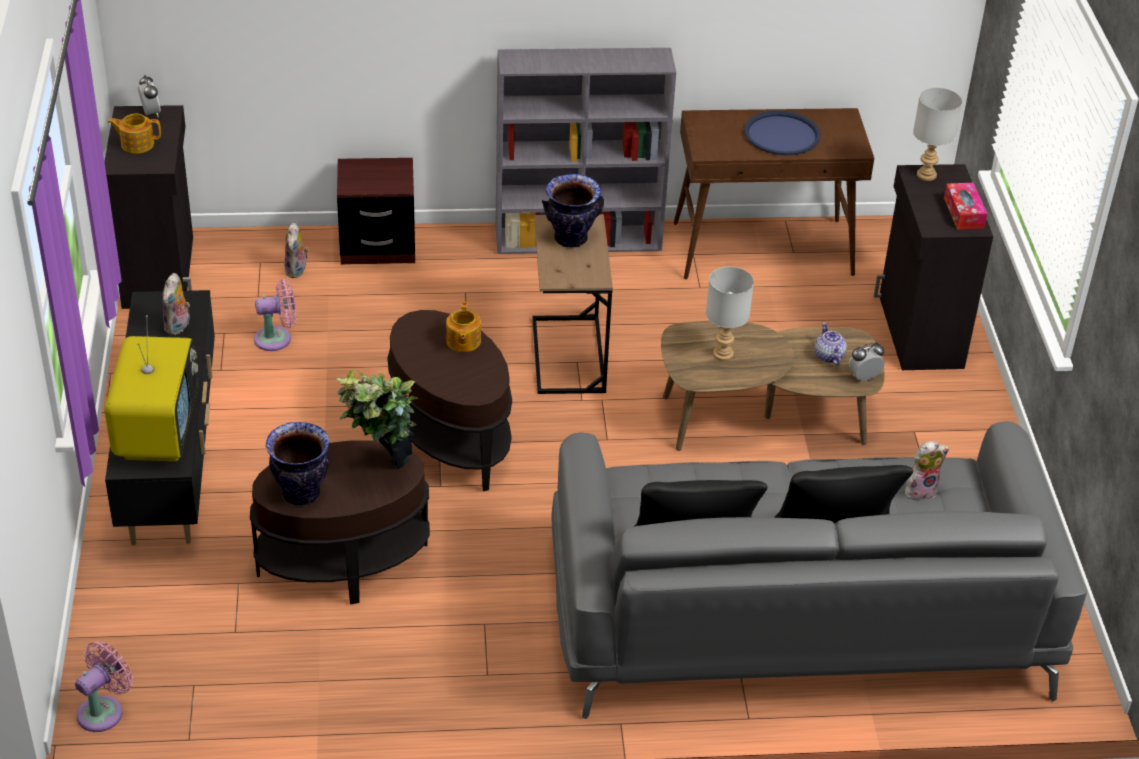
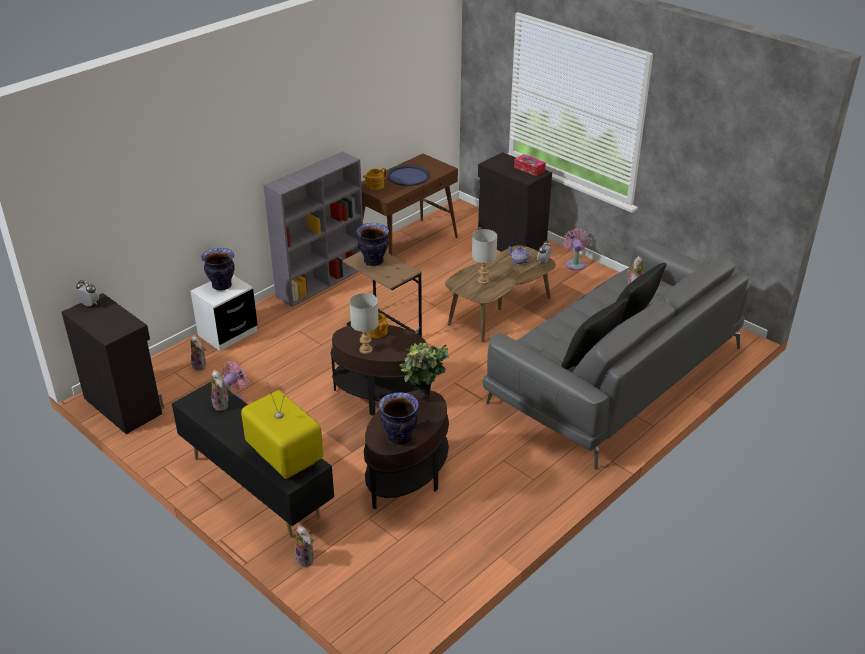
camera: 40 degrees left, 5 degrees down
pink fan [75,641,133,732] -> pink fan moved to [562,229,589,270]
teapot [108,113,161,154] -> teapot moved to [363,168,387,190]
brown nightstand [337,158,415,265] -> white nightstand [190,275,258,351]
grey table lamp [913,87,962,181] -> grey table lamp moved to [349,293,379,354]
none -> vase [201,248,235,291]
none -> plush toy [295,525,314,567]

